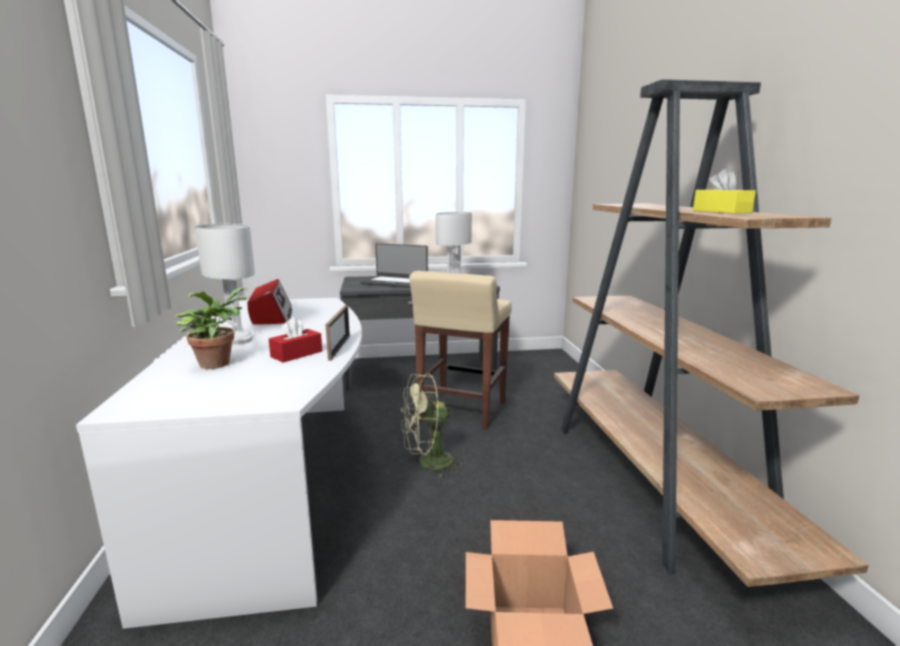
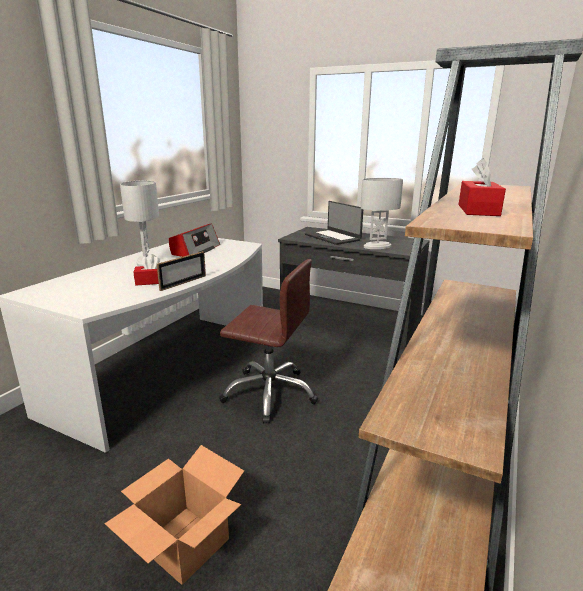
camera: 35 degrees right, 5 degrees up
potted plant [175,287,247,369] -> none
green fan [401,374,466,478] -> brown office chair [219,259,318,423]
beige stool [409,271,512,430] -> none
yellow tissue box [693,169,756,214] -> red tissue box [459,158,506,216]

